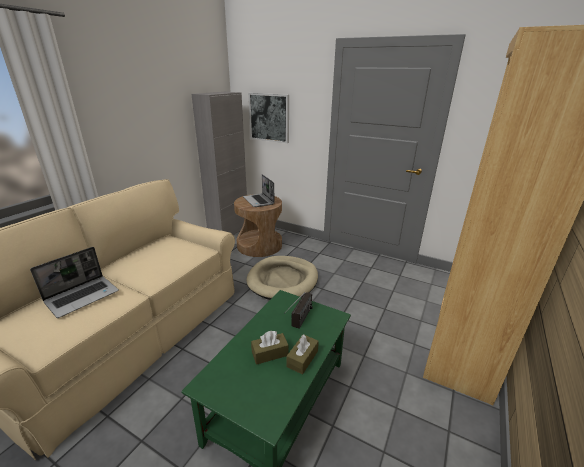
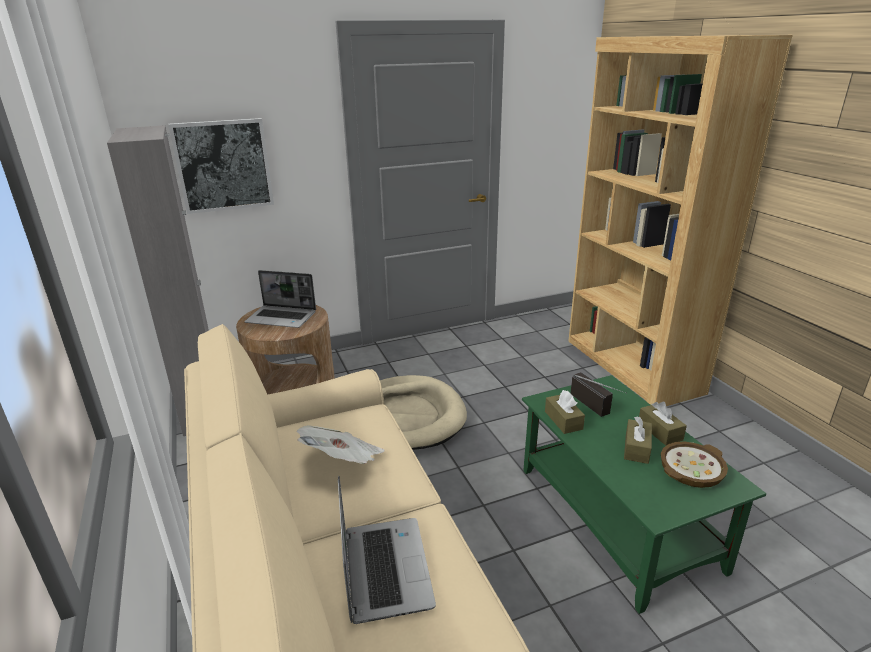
camera: 50 degrees left, 0 degrees up
none -> newspaper [297,425,385,464]
none -> brown tissue box [545,390,585,434]
none -> bowl [661,441,728,488]

